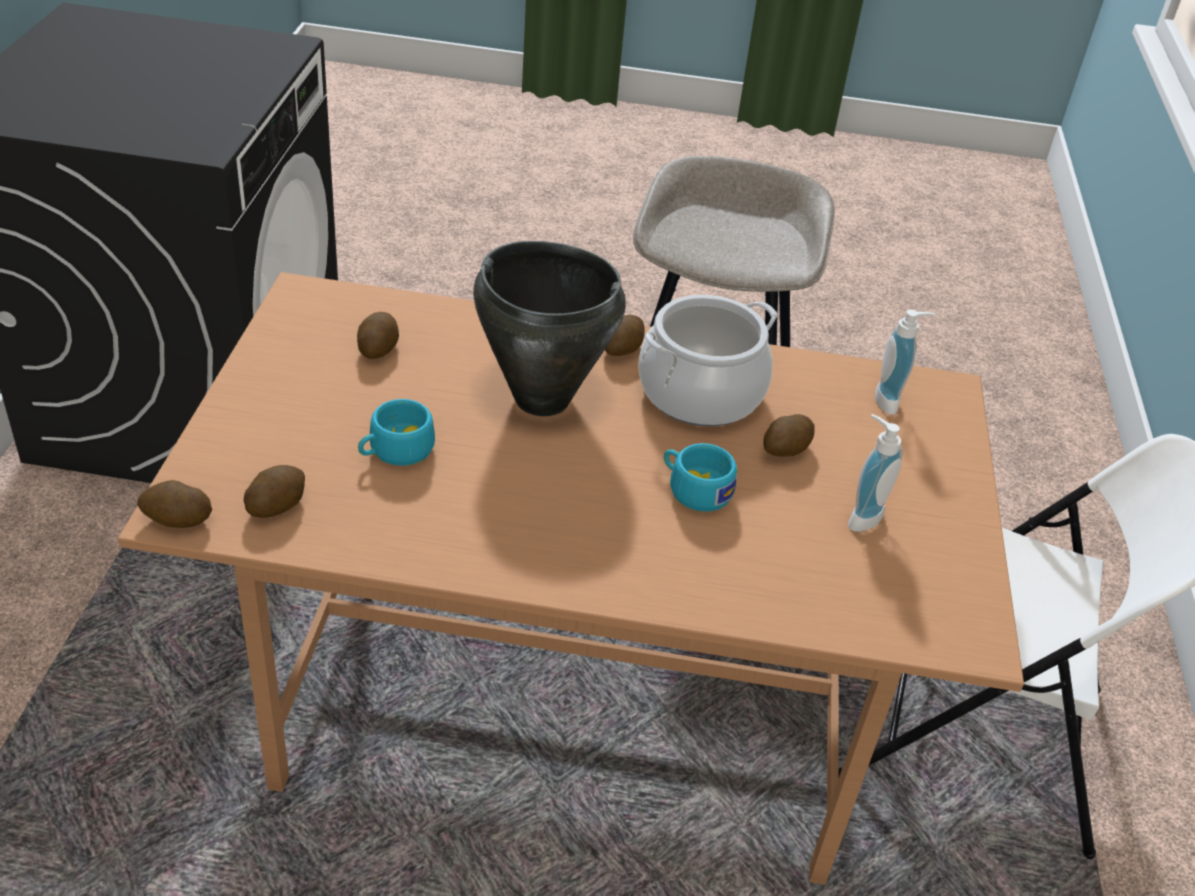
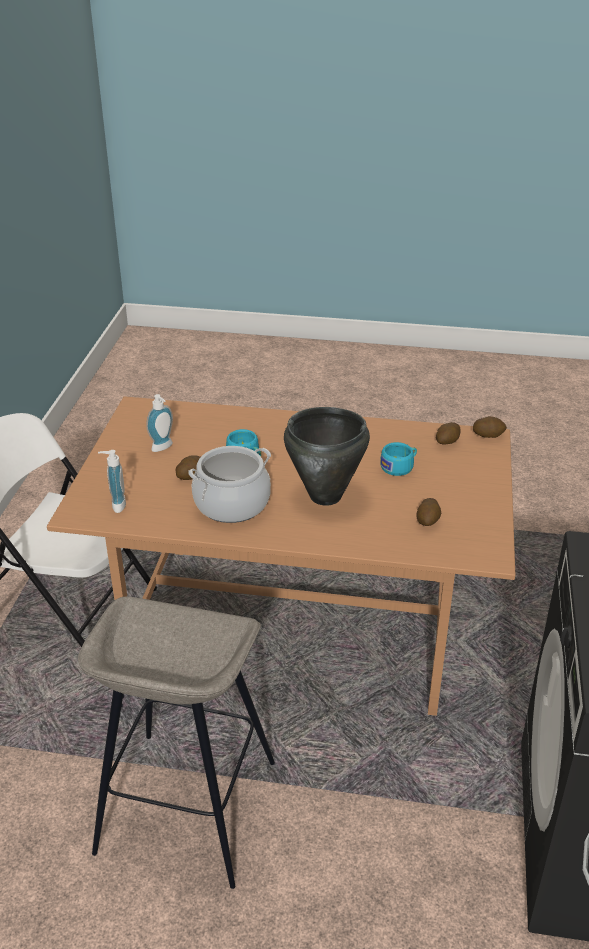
camera: 175 degrees left, 5 degrees down
potato [605,315,645,356] -> none

